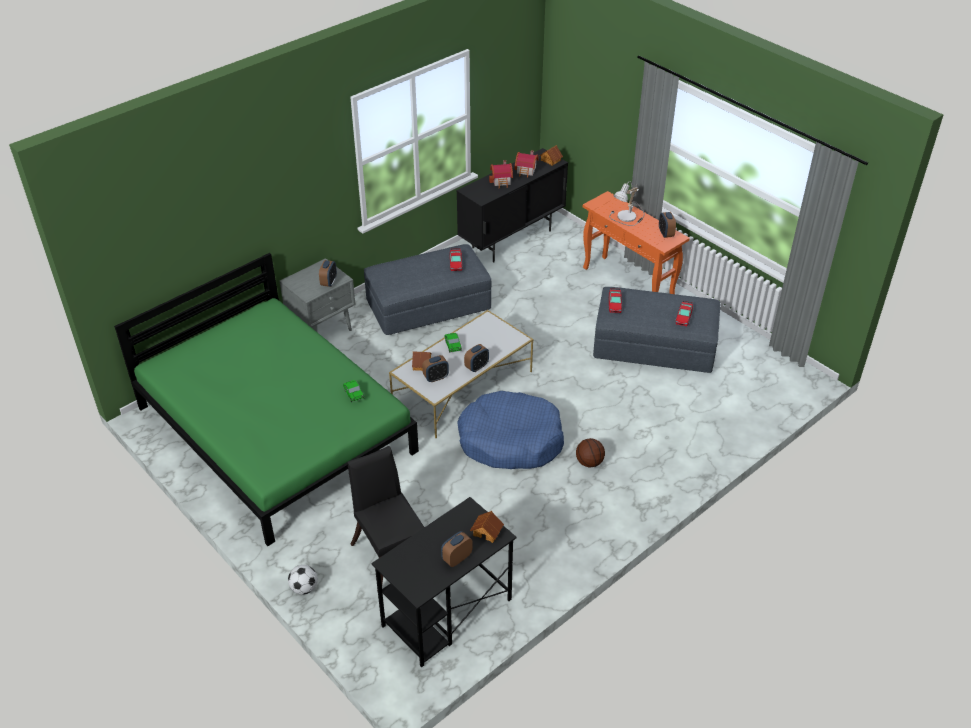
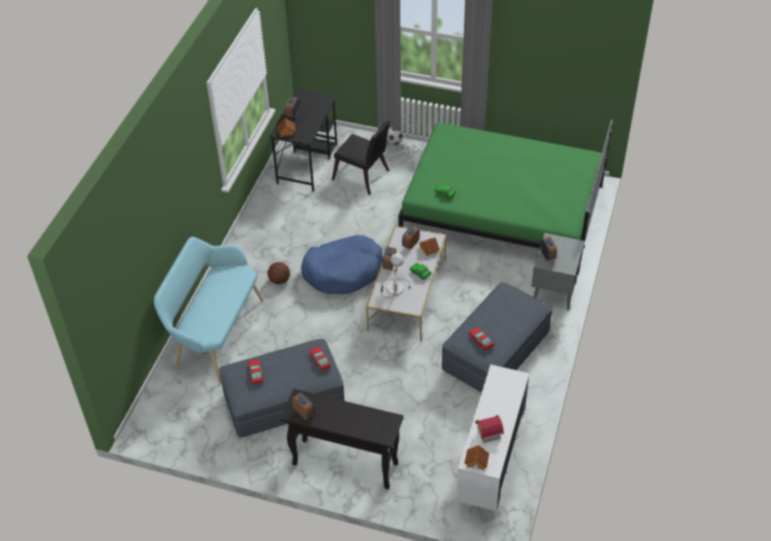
camera: 150 degrees right, 5 degrees up
black cabinet [456,148,568,262] -> white cabinet [456,364,530,511]
toy house [489,160,513,188] -> none
orange console table [583,191,690,294] -> black console table [280,389,404,489]
table lamp [609,182,645,226] -> table lamp moved to [381,253,411,298]
none -> turquoise bench [154,237,263,383]

